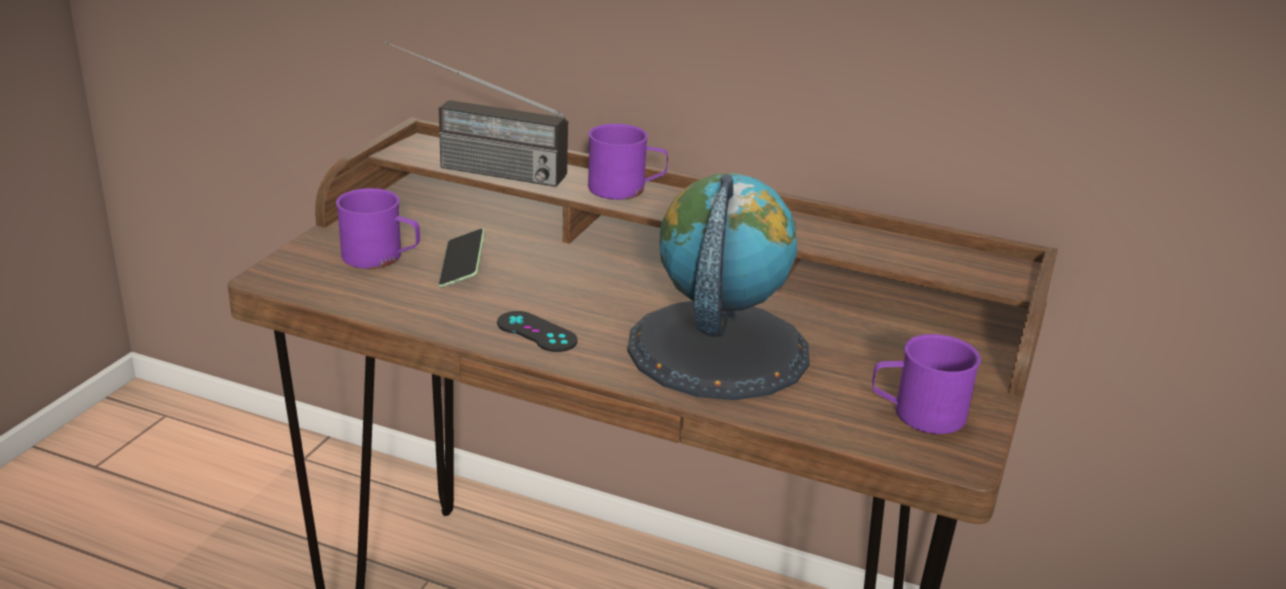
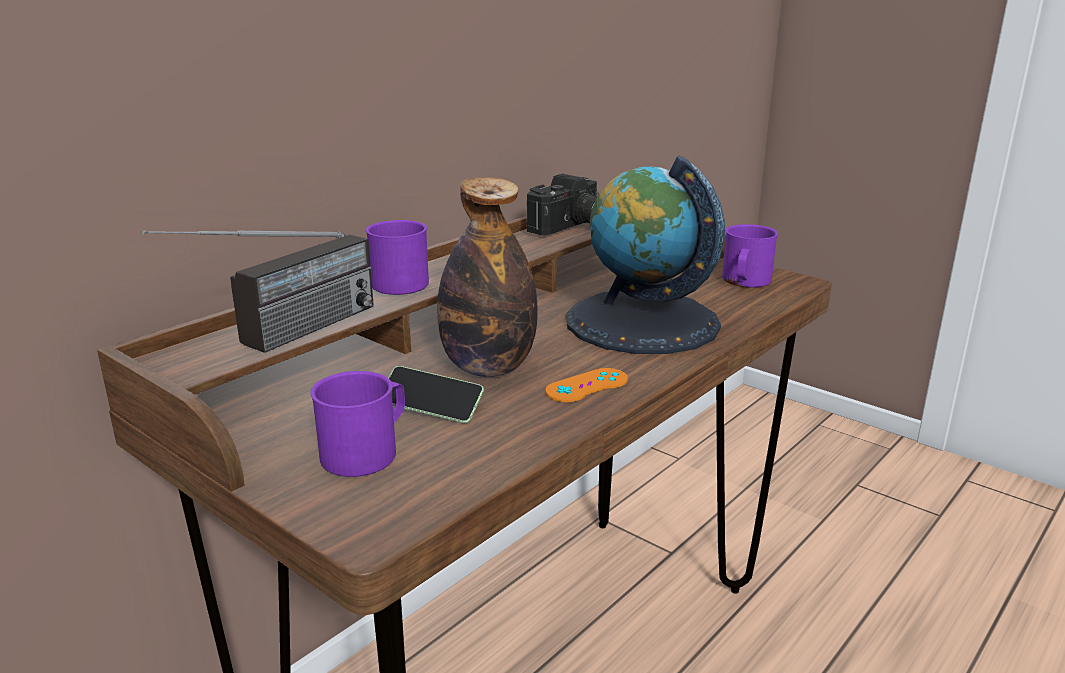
camera: 70 degrees left, 5 degrees down
black game controller [497,311,578,352] -> orange game controller [545,368,628,402]
none -> bottle [437,177,538,377]
none -> camera [527,174,599,235]

